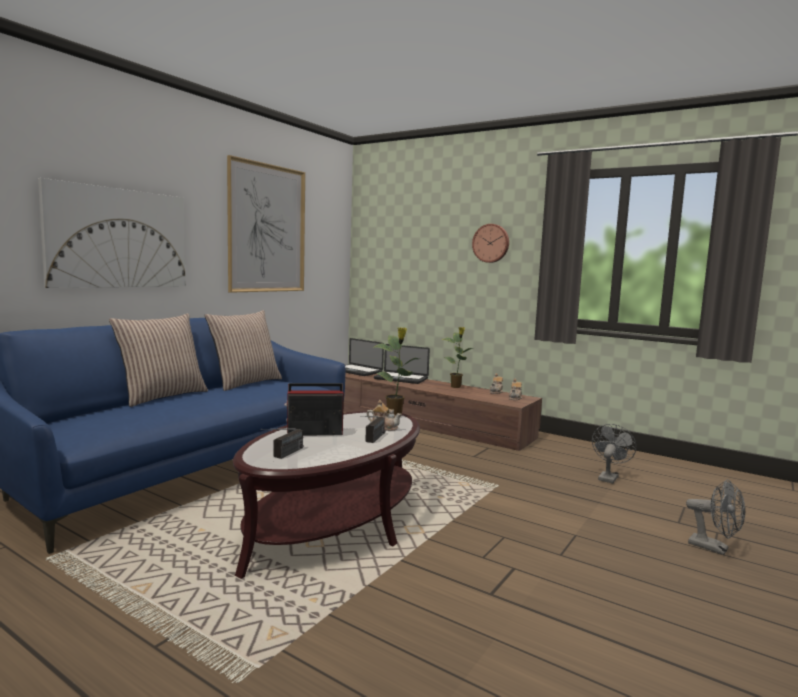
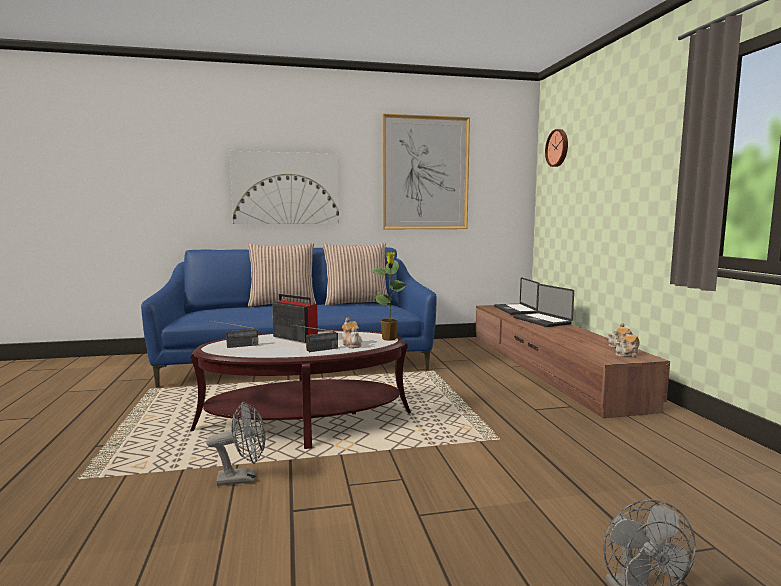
camera: 45 degrees right, 0 degrees up
potted plant [442,327,472,388] -> none
wall clock [472,224,509,263] -> wall clock moved to [545,129,568,167]
grey fan [592,424,636,483] -> grey fan moved to [206,401,265,486]

